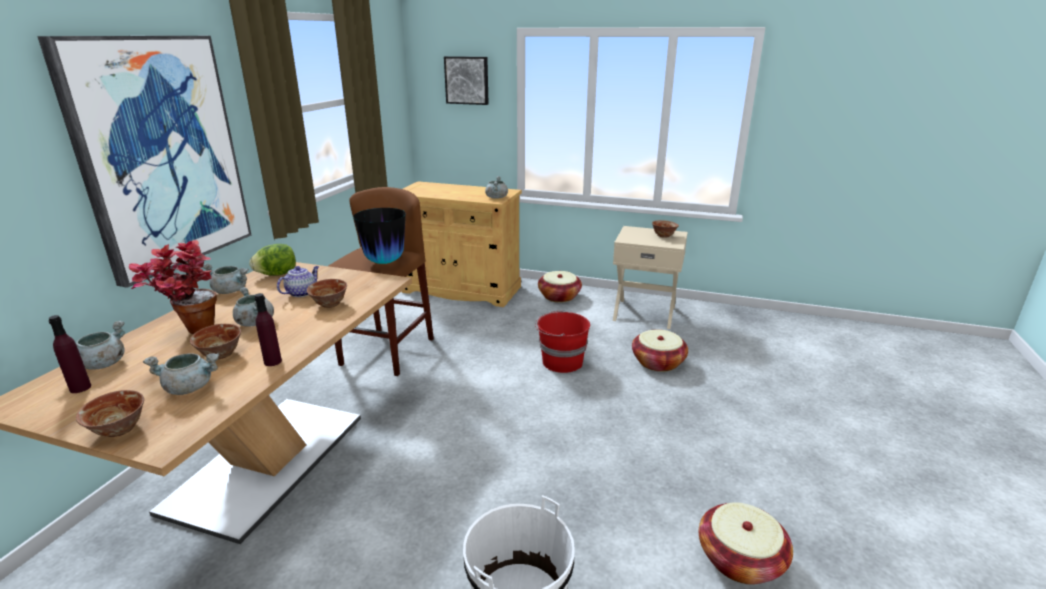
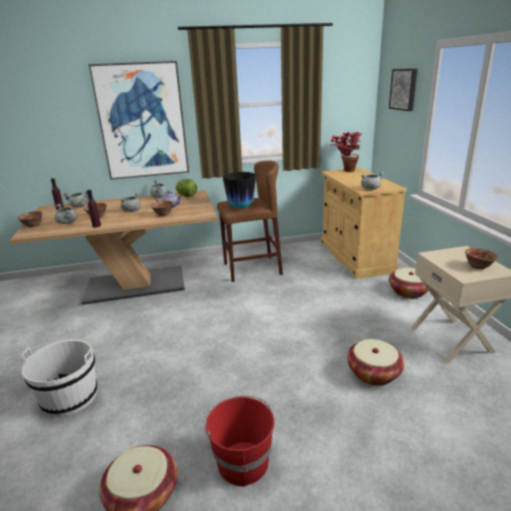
camera: 60 degrees right, 0 degrees up
potted plant [129,240,217,334] -> potted plant moved to [330,132,362,172]
red bucket [535,310,590,373] -> red bucket moved to [203,395,274,487]

